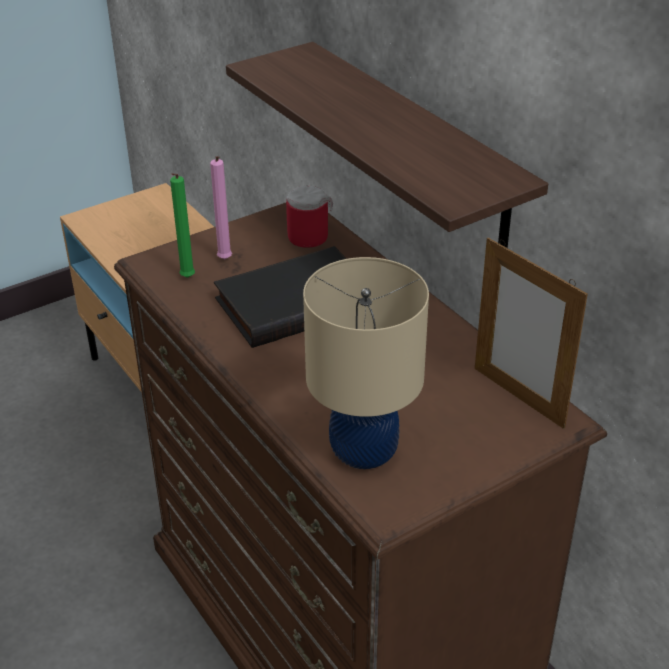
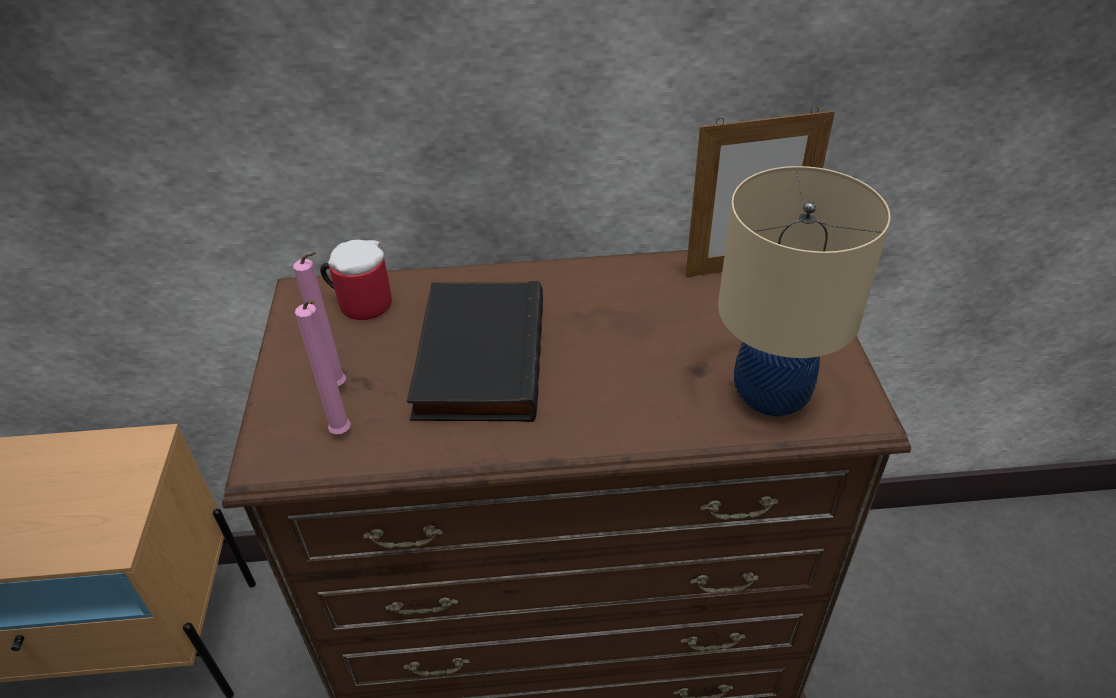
camera: 60 degrees left, 5 degrees up
green candle [170,173,195,278] -> pink candle [295,300,351,434]
shelf [226,42,548,248] -> none

